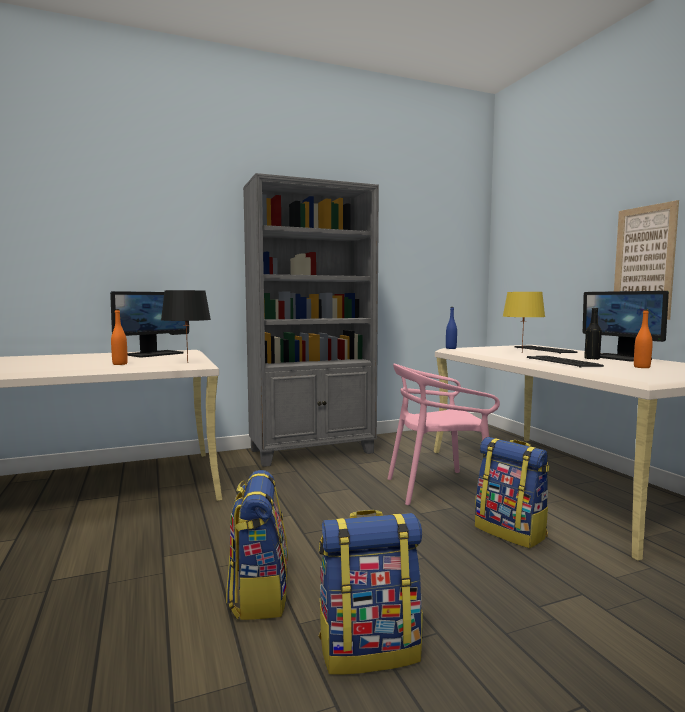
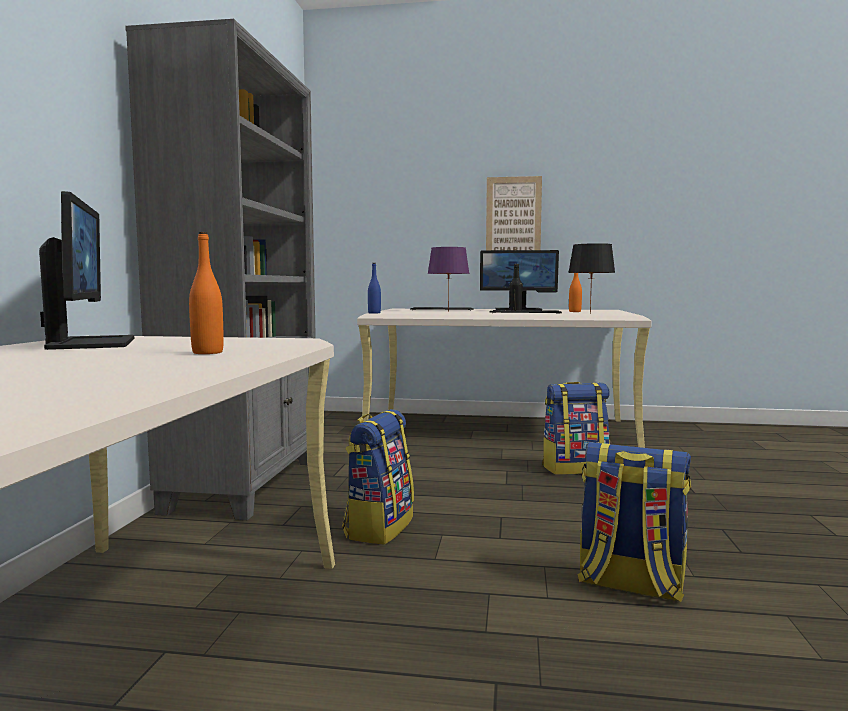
camera: 60 degrees left, 0 degrees up
black table lamp [161,290,211,363] -> black table lamp moved to [568,243,615,314]
backpack [319,510,423,675] -> backpack moved to [342,409,414,545]
pink chair [388,364,500,505] -> none
yellow table lamp [503,292,545,351] -> purple table lamp [428,247,470,312]

